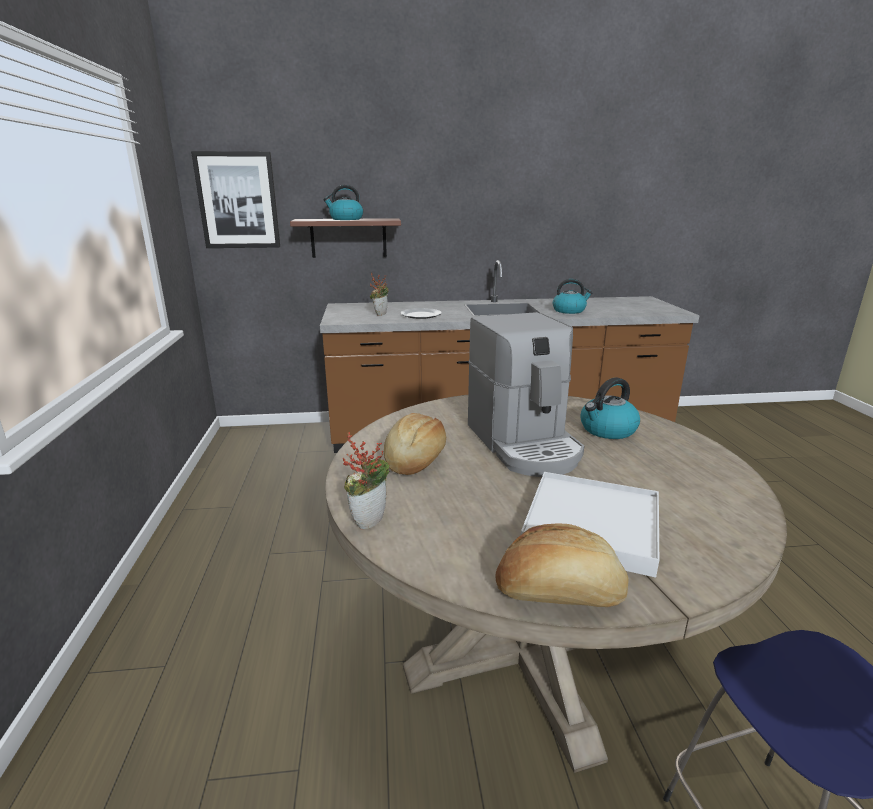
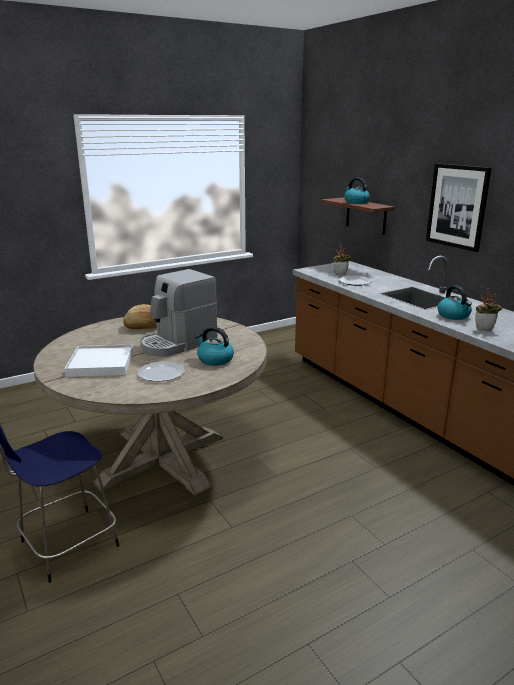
camera: 65 degrees right, 0 degrees up
picture [191,151,280,248] -> picture moved to [426,163,492,252]
potted plant [343,432,389,529] -> potted plant moved to [475,288,502,331]
bread [496,523,629,607] -> none
none -> plate [137,361,185,382]

